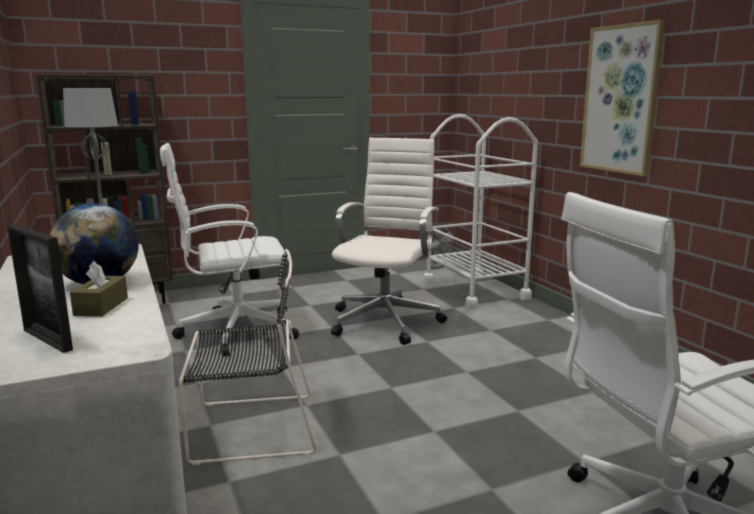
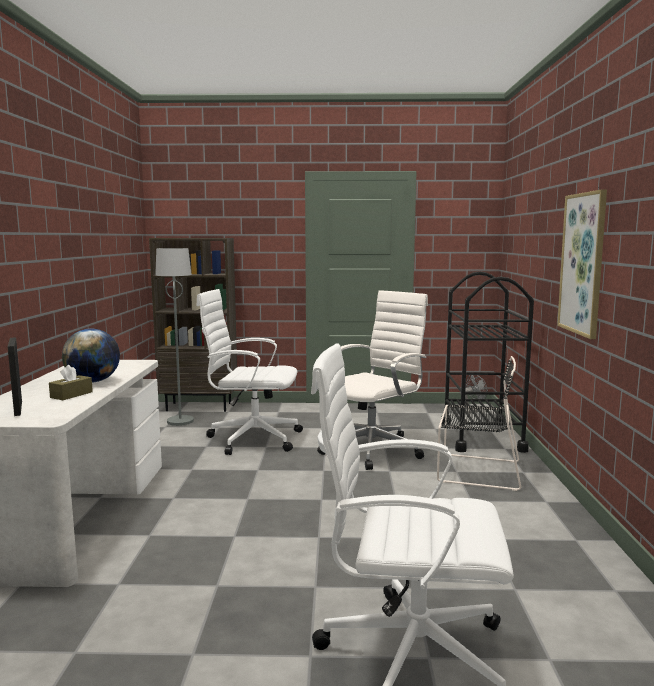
camera: 25 degrees right, 5 degrees down
black chair [179,249,316,465] -> black chair moved to [437,356,521,491]
white cart [423,114,538,310] -> black cart [441,271,534,453]

